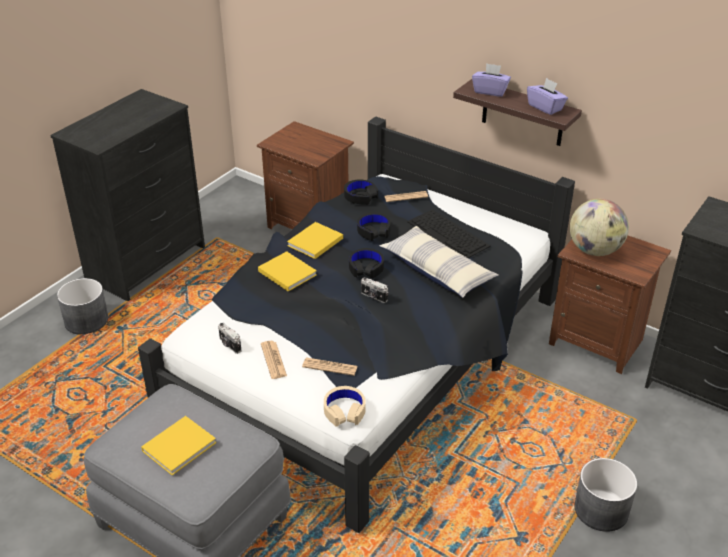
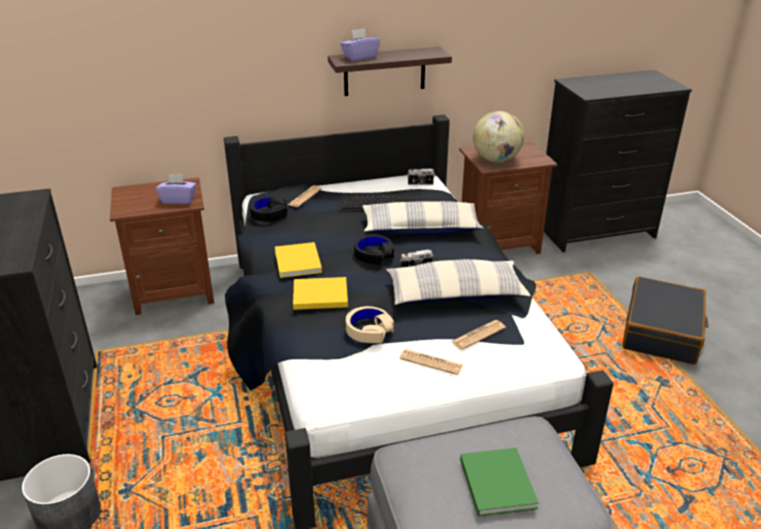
camera: 50 degrees left, 5 degrees down
yellow book [141,416,216,475] -> green book [460,448,539,517]
camera [218,323,241,354] -> camera moved to [407,168,435,185]
beige headphones [324,386,366,427] -> beige headphones moved to [346,306,394,343]
black headphones [357,212,391,241] -> none
purple tissue box [527,78,568,115] -> purple tissue box moved to [156,173,196,204]
grey planter [574,458,637,532] -> black suitcase [622,277,708,365]
none -> pillow [386,259,531,305]

